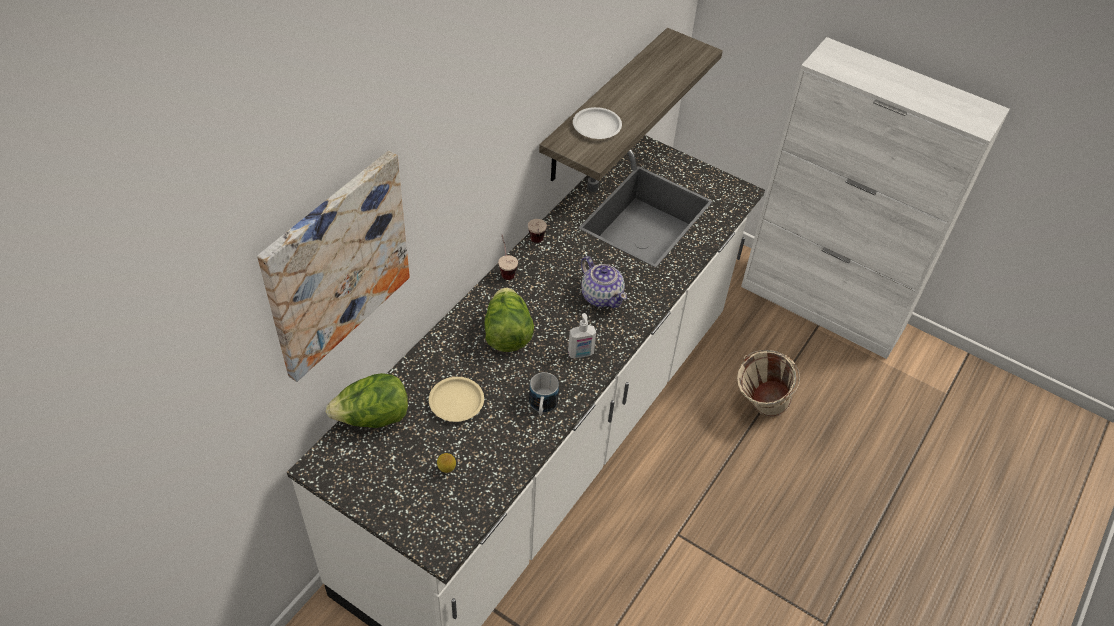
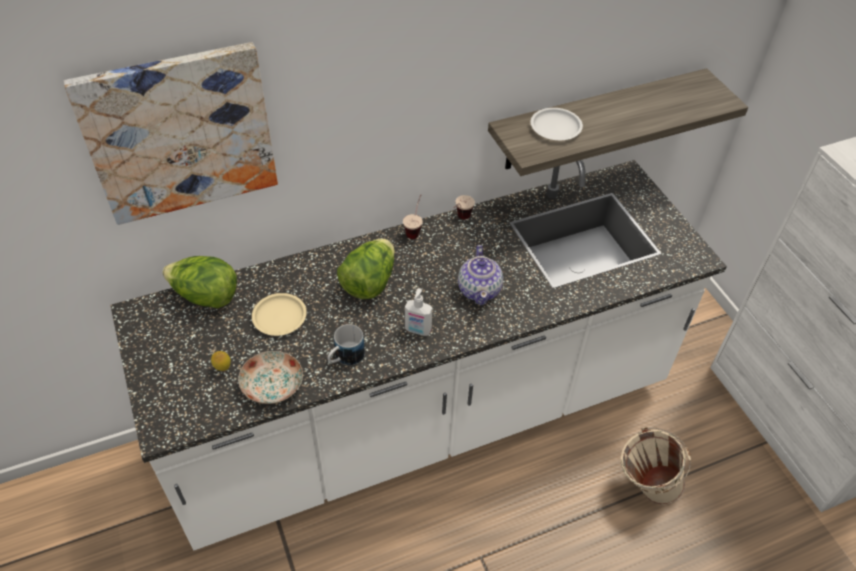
camera: 35 degrees right, 0 degrees up
none -> plate [238,351,303,404]

